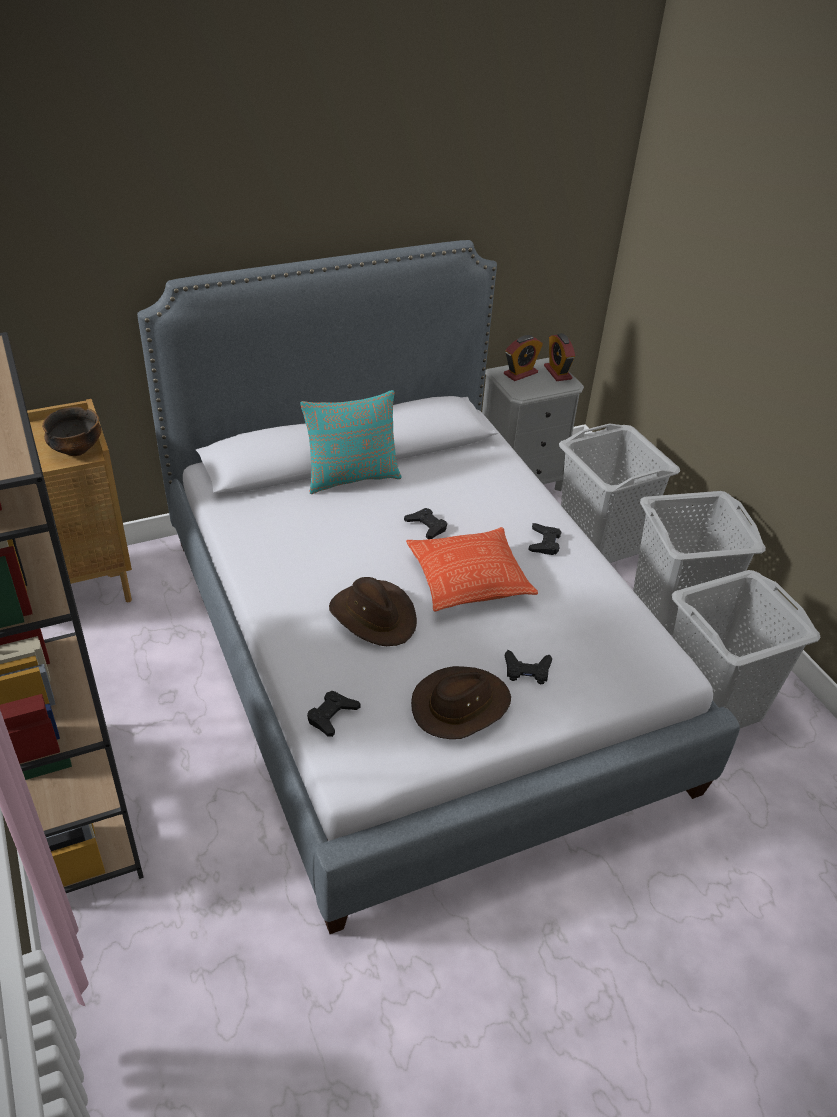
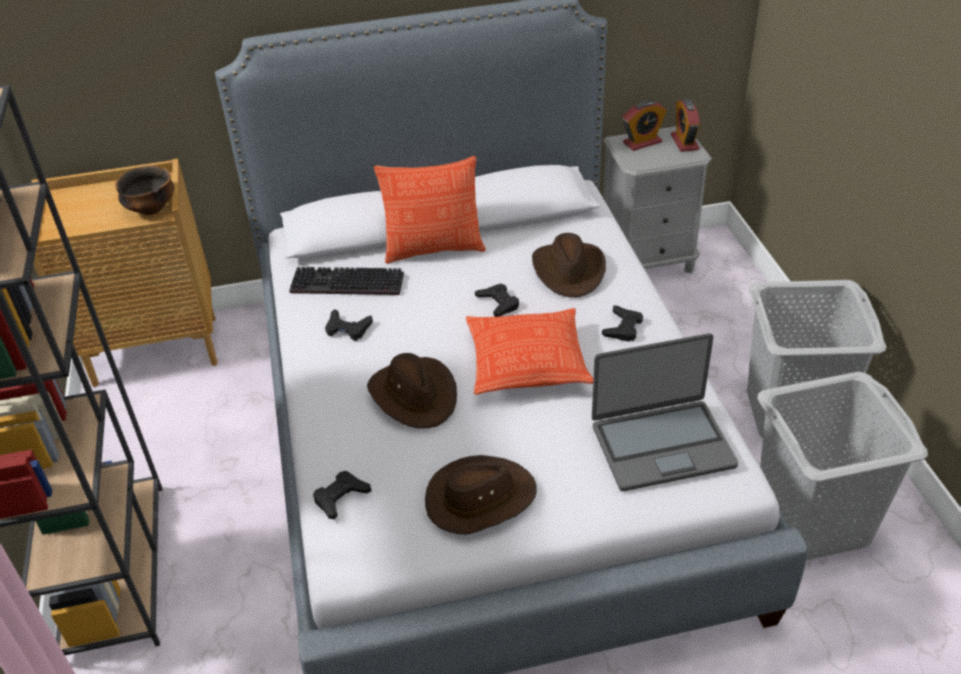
camera: 15 degrees right, 0 degrees up
turquoise pillow [300,390,402,494] -> orange pillow [374,156,486,264]
black game controller [505,650,552,684] -> black game controller moved to [325,309,373,341]
grey laundry basket [559,423,680,563] -> none
none -> keyboard [289,267,404,295]
none -> brown hat [532,233,606,298]
none -> laptop [592,333,738,491]

